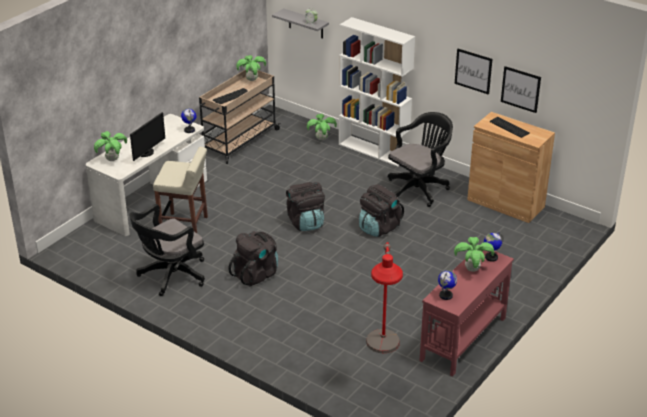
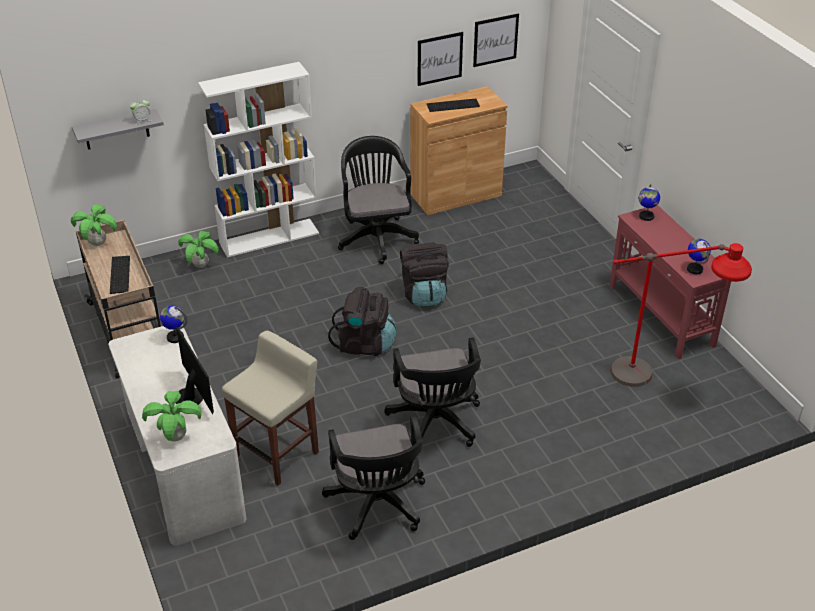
camera: 60 degrees left, 5 degrees up
black backpack [229,231,278,287] -> black office chair [384,337,481,447]
potted plant [454,237,494,272] -> none
picture [455,49,493,95] -> picture moved to [473,13,519,67]

